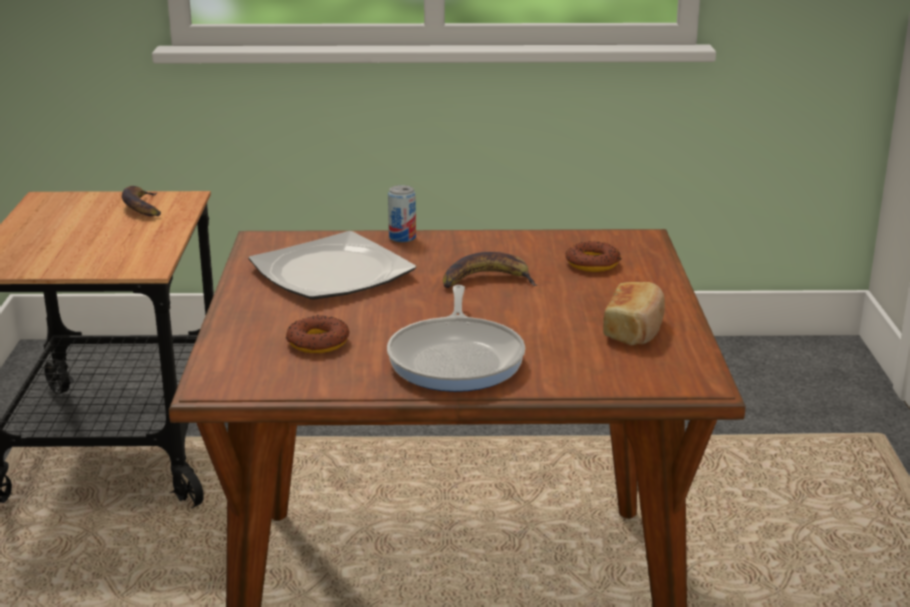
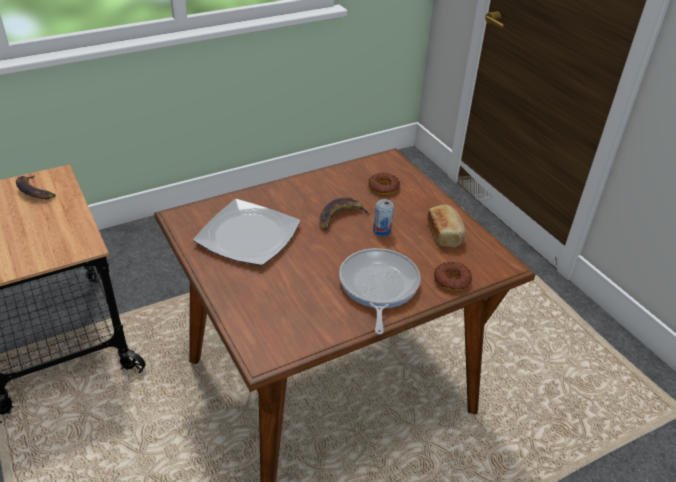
camera: 30 degrees left, 15 degrees up
donut [286,315,349,353] -> donut moved to [434,262,472,290]
frying pan [387,285,525,392] -> frying pan turned 150 degrees counterclockwise [339,248,421,334]
can [388,185,416,242] -> can moved to [373,199,394,237]

